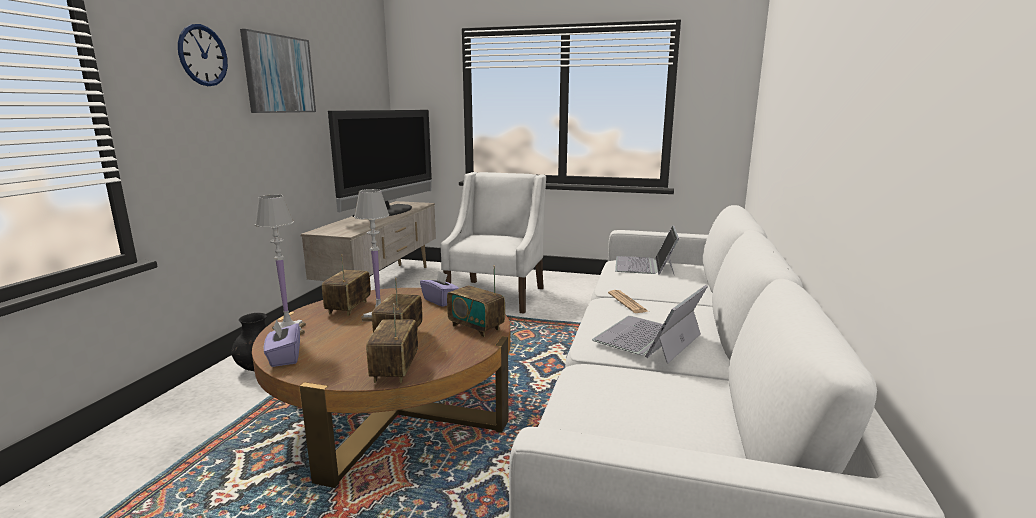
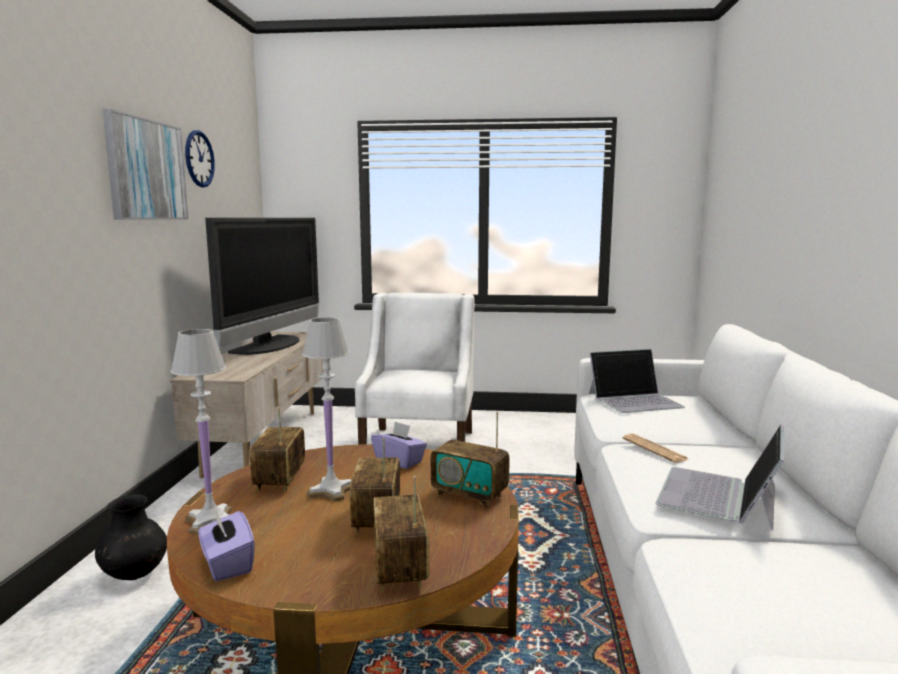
camera: 10 degrees left, 5 degrees down
wall clock [178,24,228,86] -> wall clock moved to [185,130,215,187]
laptop [615,225,679,275] -> laptop turned 105 degrees counterclockwise [589,349,685,413]

